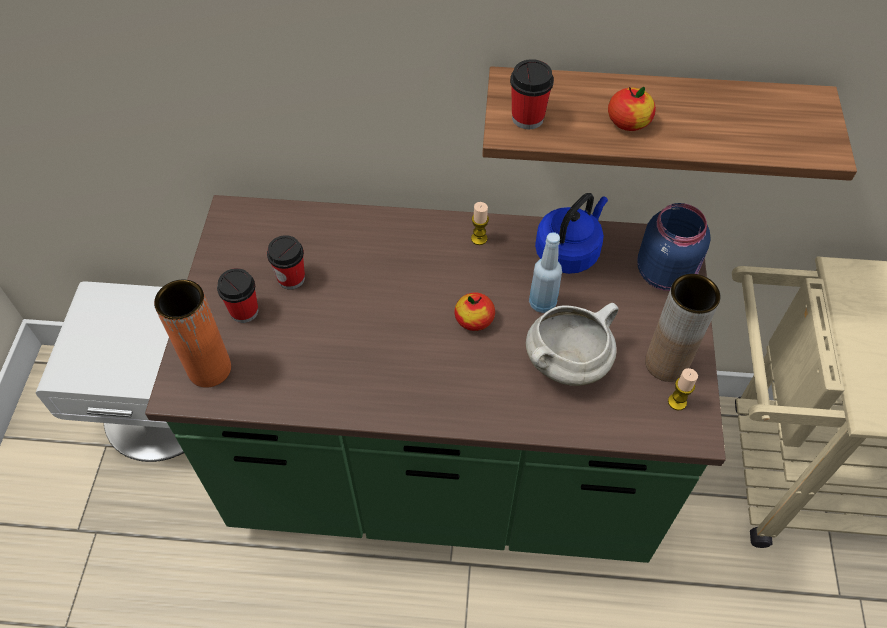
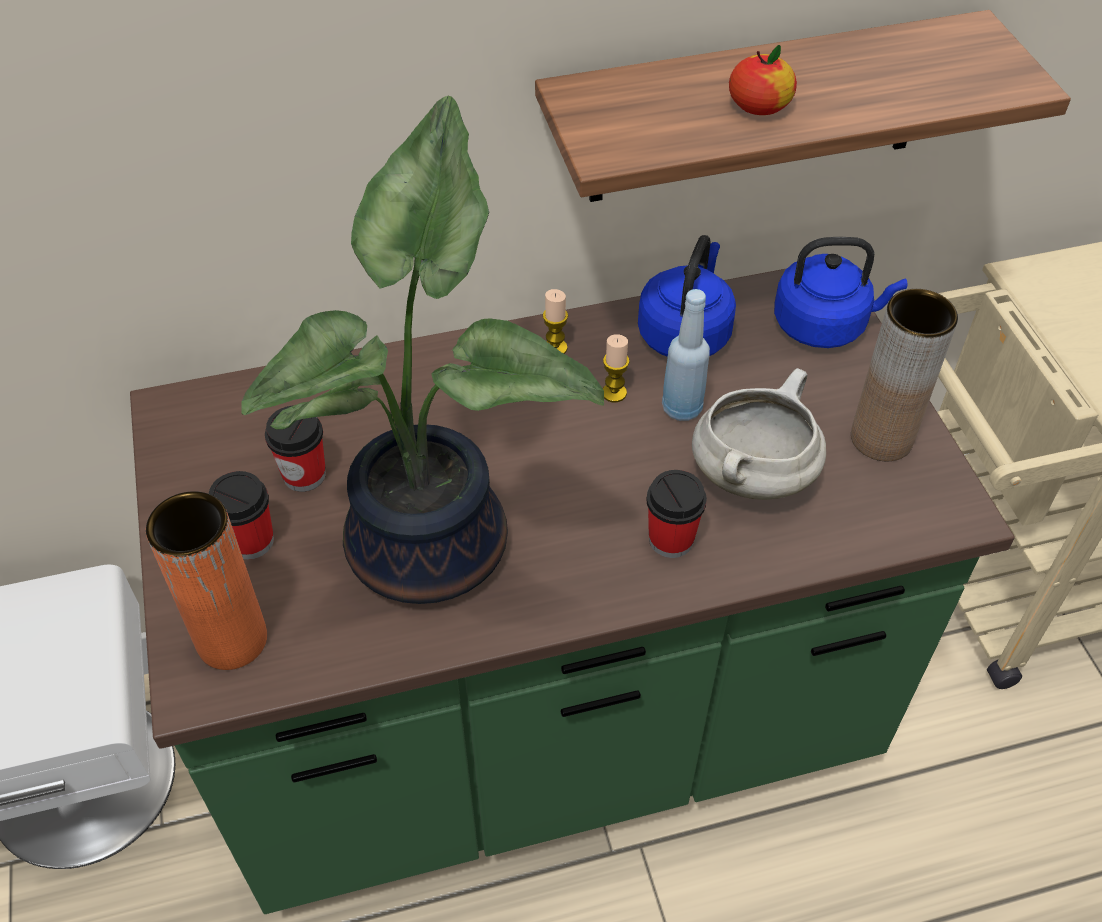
camera: 20 degrees left, 5 degrees down
apple [454,292,495,331] -> none
cup [510,59,554,129] -> cup moved to [646,470,707,558]
blue jar [637,203,711,291] -> blue kettle [774,237,908,348]
candle [668,368,698,410] -> candle moved to [603,334,629,402]
none -> potted plant [241,96,604,604]

